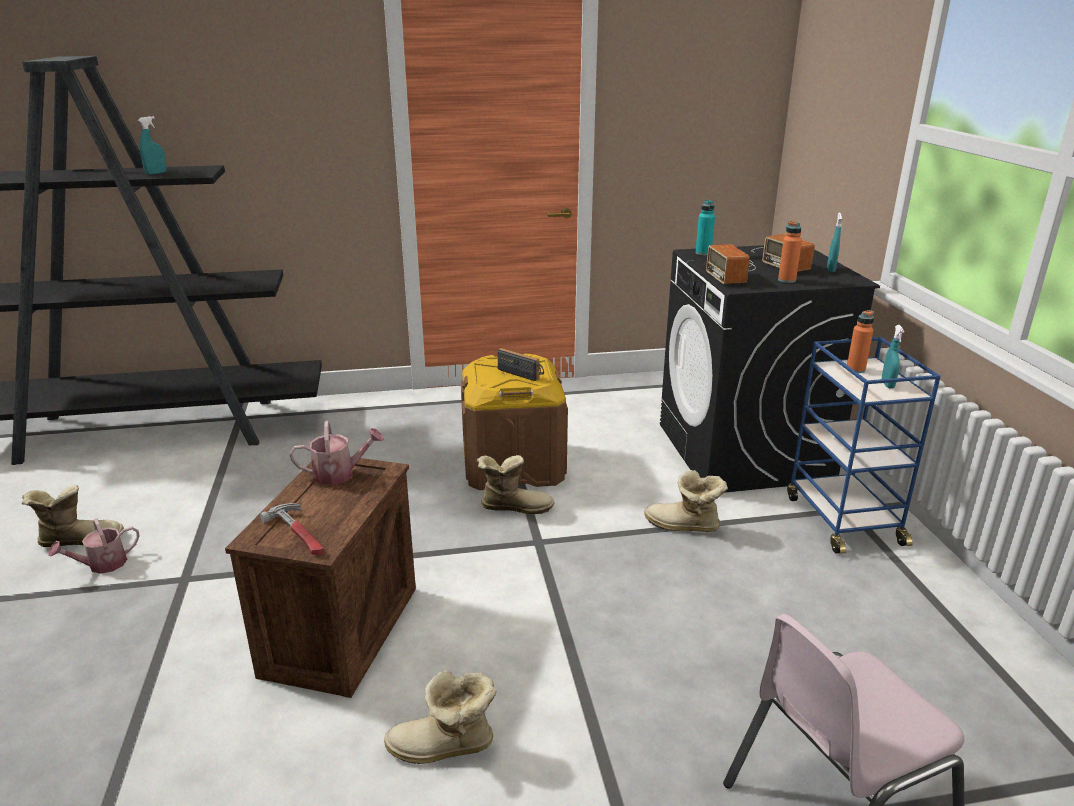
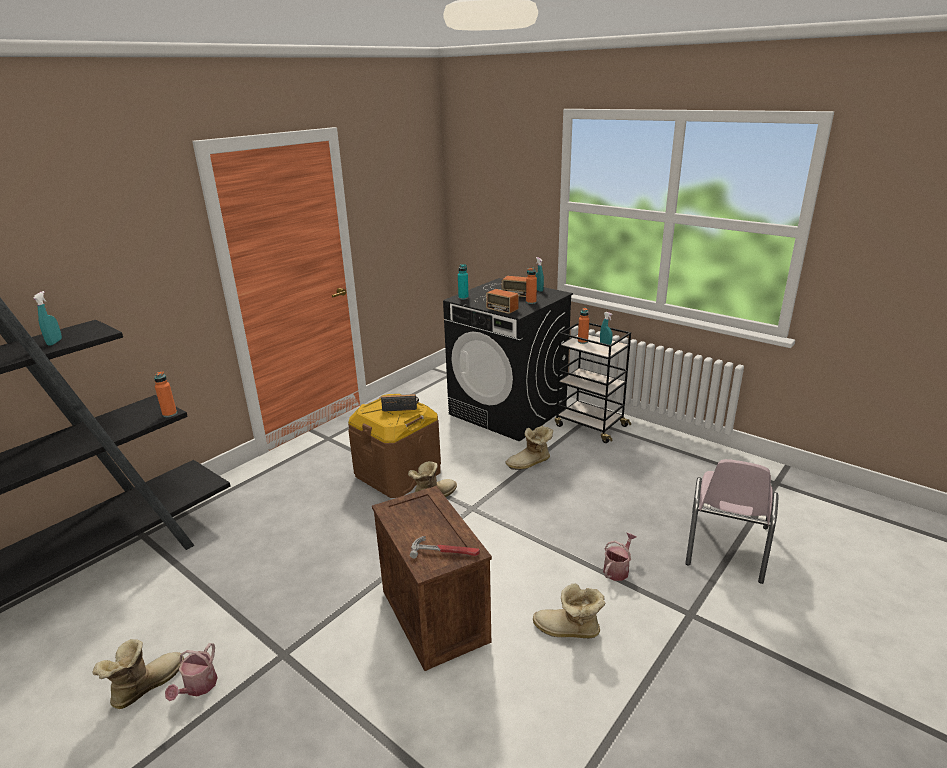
camera: 40 degrees left, 0 degrees up
watering can [290,421,385,485] -> watering can moved to [603,533,637,581]
boot [384,670,497,764] -> boot turned 60 degrees clockwise [533,583,606,638]
blue cart [787,337,941,554] -> black cart [555,322,631,443]
none -> orange bottle [154,371,177,417]

